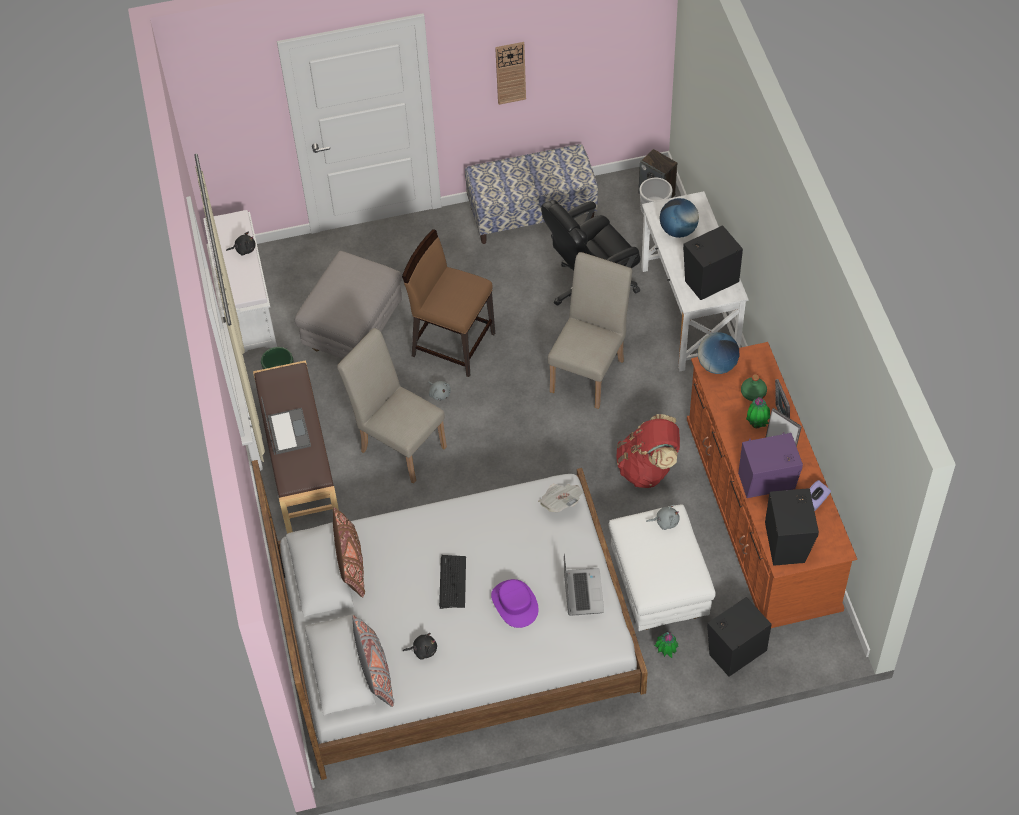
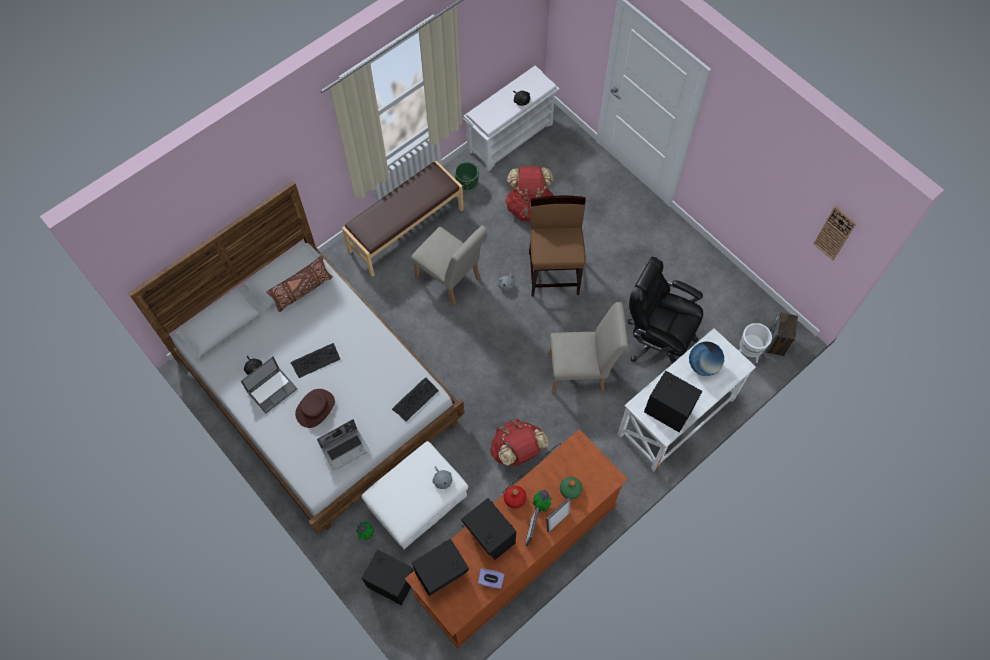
camera: 60 degrees right, 10 degrees up
laptop [261,397,311,455] -> laptop moved to [241,356,297,414]
grey ottoman [295,251,402,359] -> red backpack [505,166,554,222]
beige chair [337,328,447,484] -> beige chair turned 120 degrees clockwise [411,226,487,306]
grey pillow [352,615,394,707] -> none
bench [465,144,598,244] -> none
purple hat [491,579,539,628] -> brown hat [295,389,335,428]
wall clock [495,42,526,105] -> wall clock moved to [814,206,857,260]
newspaper [538,484,583,512] -> keyboard [392,378,439,421]
globe [698,332,739,374] -> none
purple speaker [738,432,803,498] -> black speaker [461,498,516,560]
none -> red bottle [504,486,527,509]

